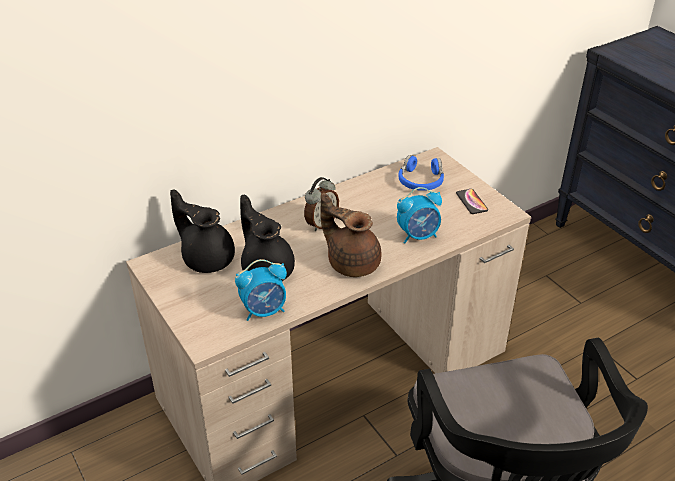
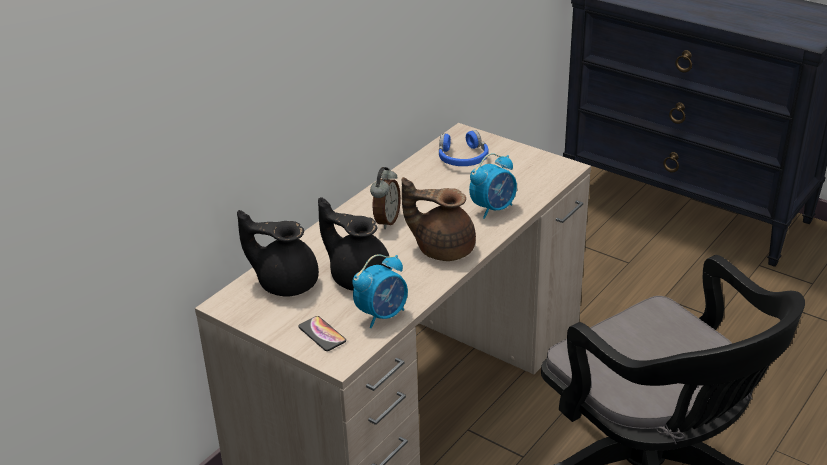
camera: 20 degrees left, 5 degrees down
phone [456,189,488,214] -> phone moved to [298,316,346,351]

